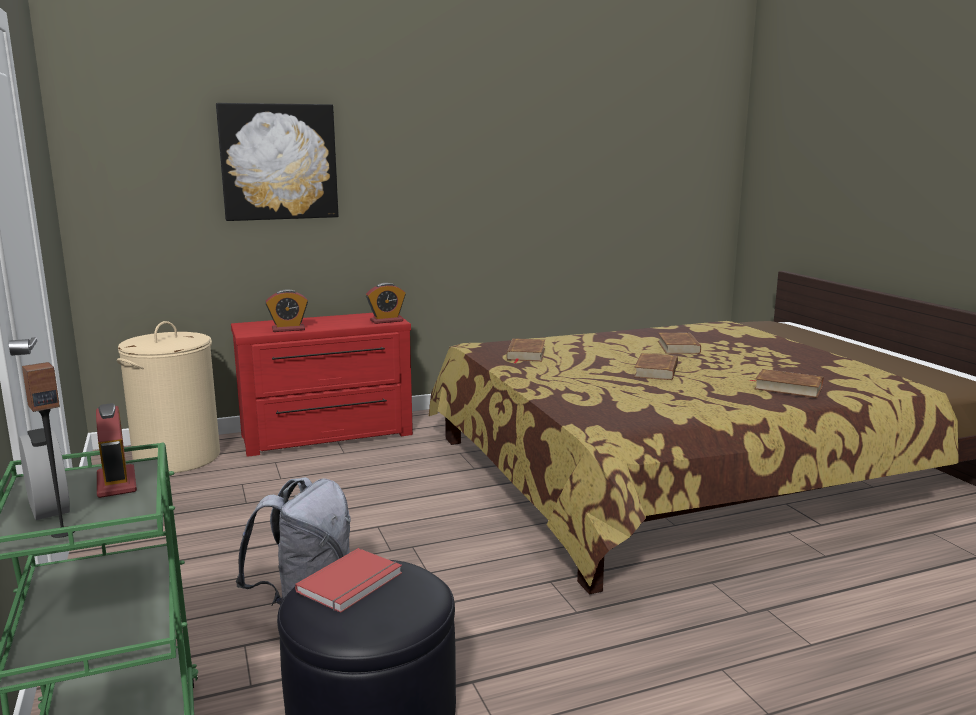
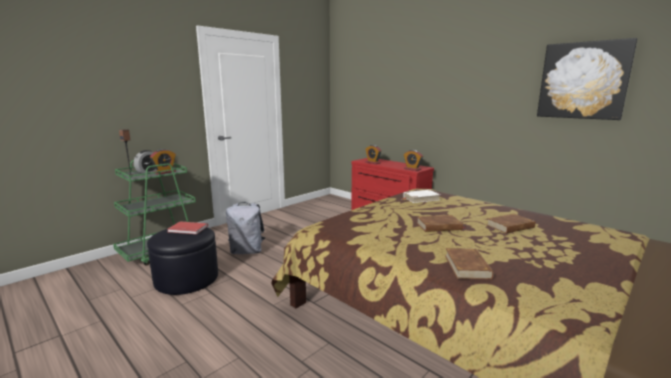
camera: 65 degrees right, 0 degrees up
beige laundry basket [117,321,220,473] -> none
picture [216,103,339,221] -> picture moved to [537,38,637,120]
brown book [506,338,545,363] -> white book [404,190,440,203]

